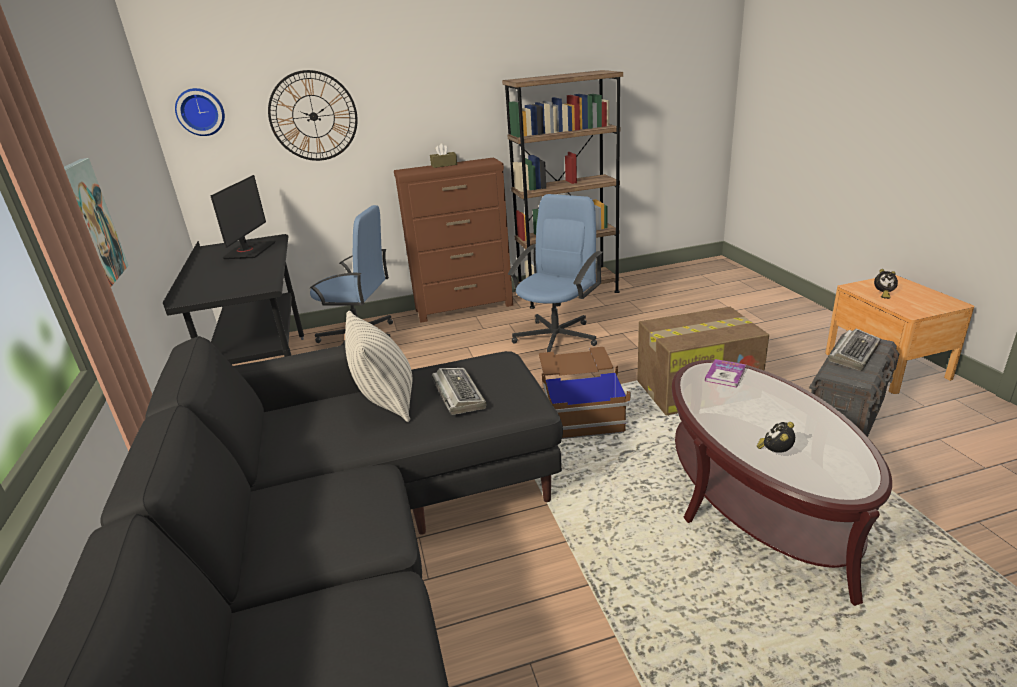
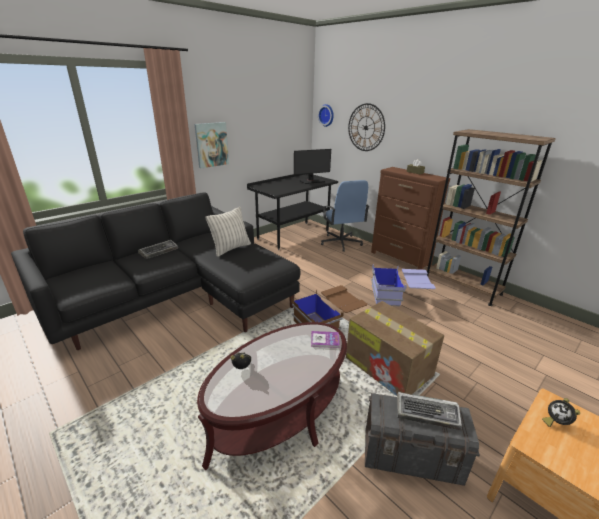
camera: 60 degrees right, 0 degrees up
keyboard [432,368,487,415] -> keyboard moved to [138,240,178,259]
blue office chair [508,194,603,352] -> blue storage box [371,265,436,306]

